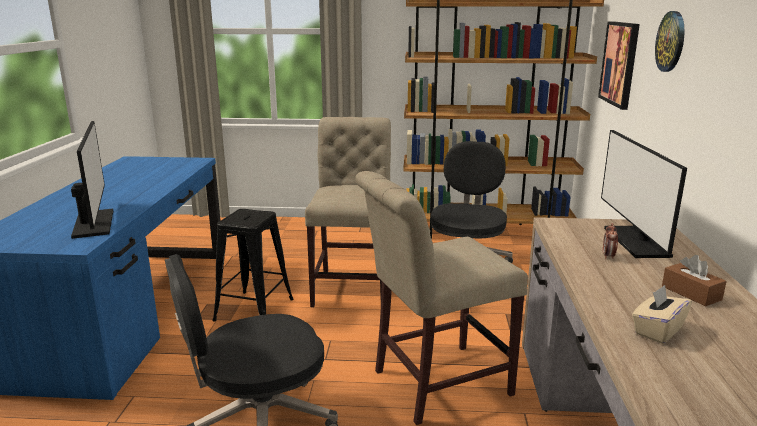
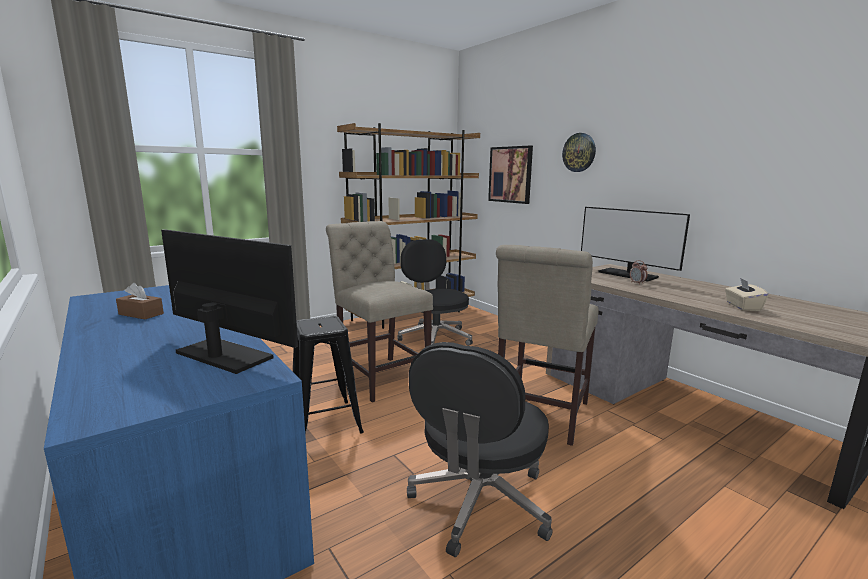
camera: 40 degrees left, 5 degrees down
brown tissue box [662,255,727,306] -> brown tissue box moved to [116,283,164,319]

